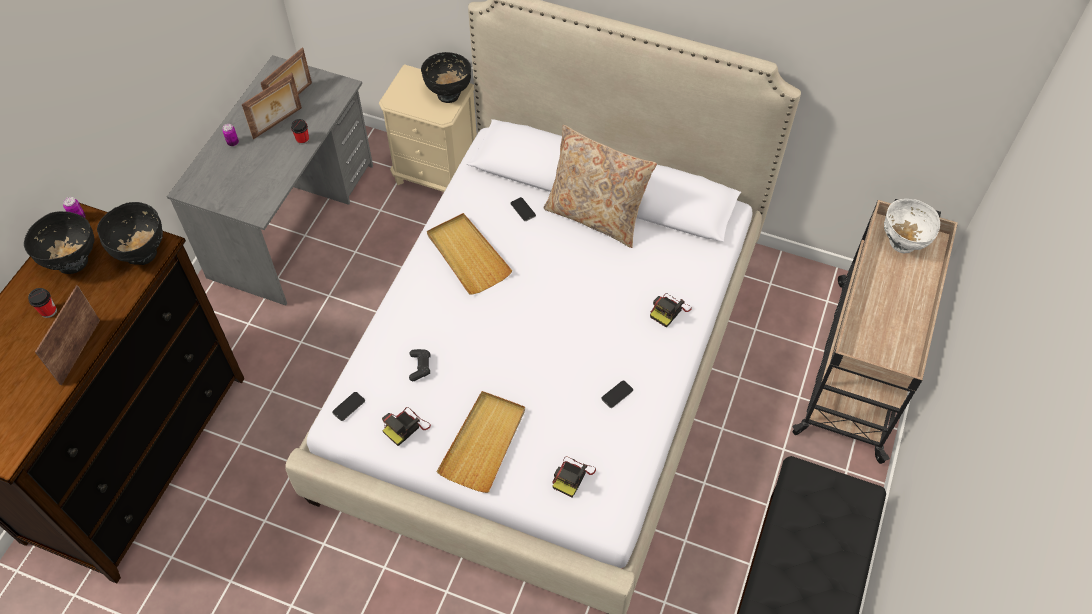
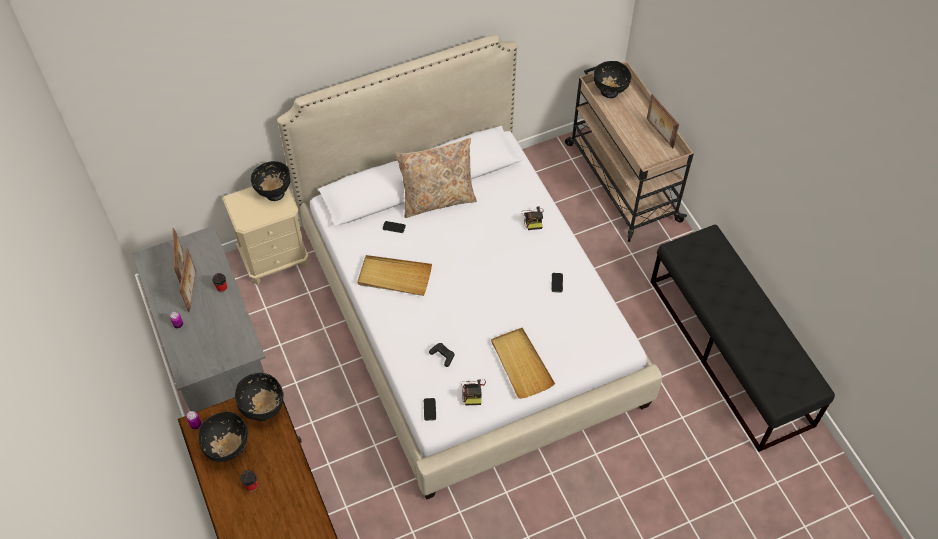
camera: 45 degrees left, 0 degrees up
picture frame [35,285,100,385] -> picture frame moved to [647,94,679,148]
camera [552,456,596,498] -> none
white bowl [884,199,940,253] -> black bowl [594,61,632,98]

